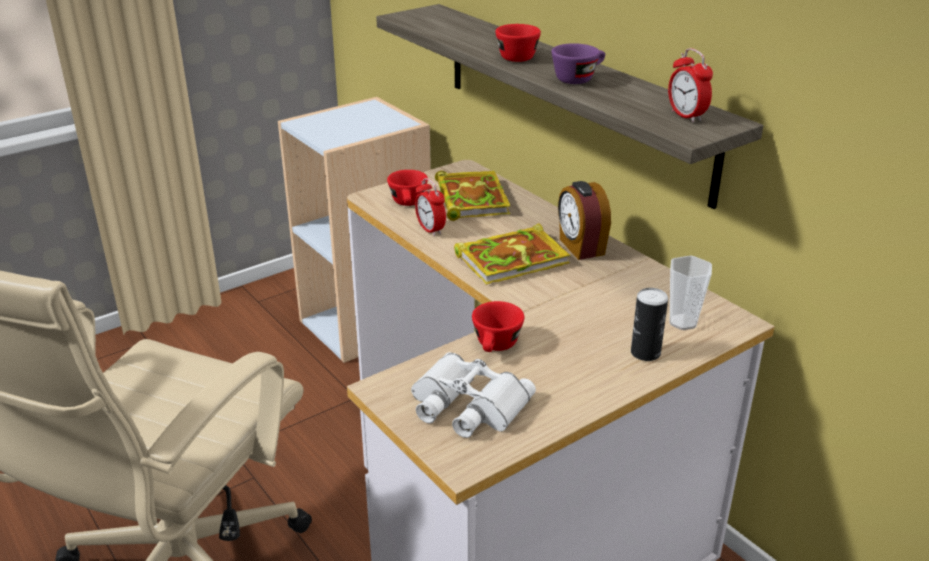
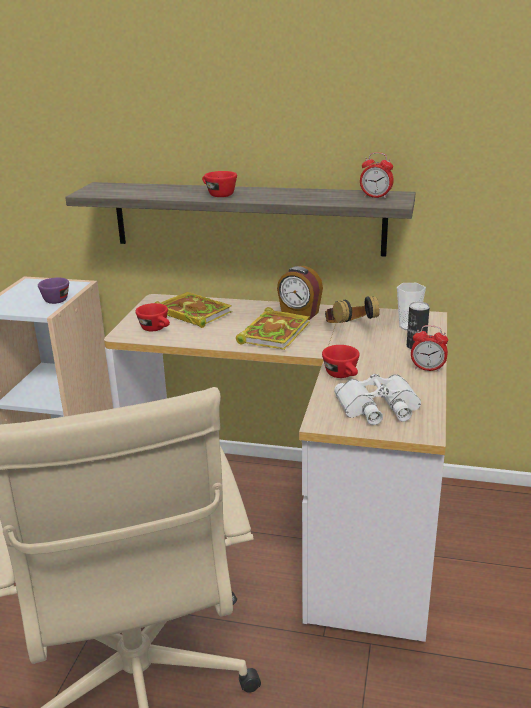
camera: 40 degrees left, 5 degrees down
alarm clock [415,178,446,236] -> alarm clock moved to [411,325,448,372]
purple cup [551,43,605,84] -> purple cup moved to [38,278,69,304]
none -> headphones [325,296,380,323]

